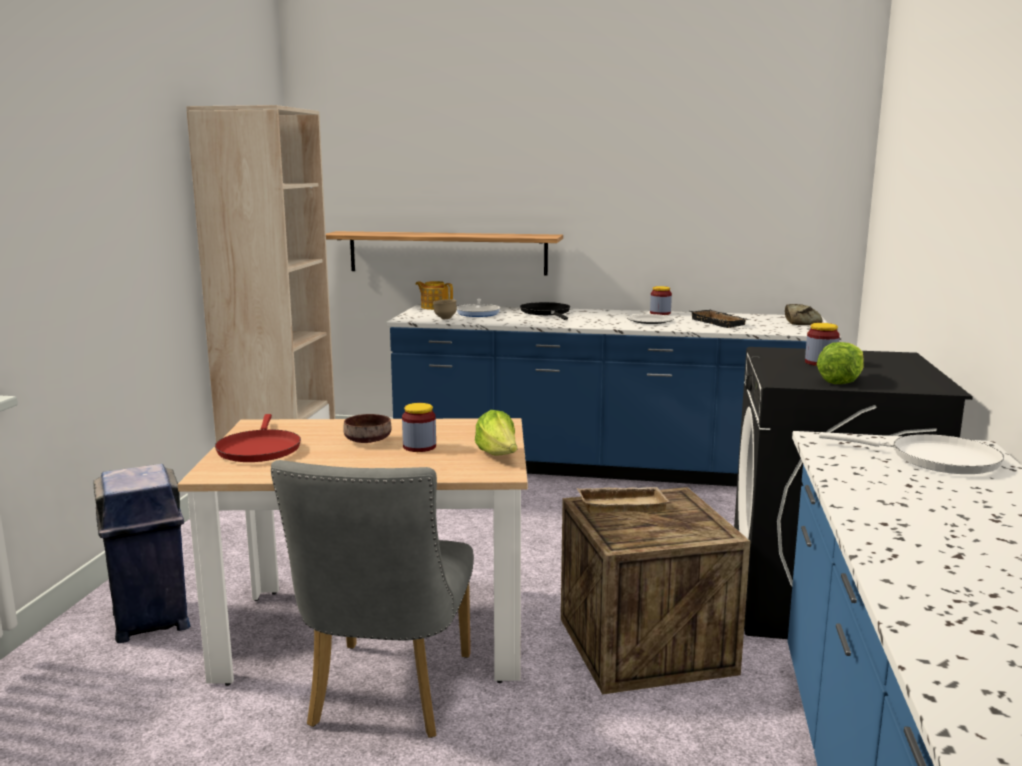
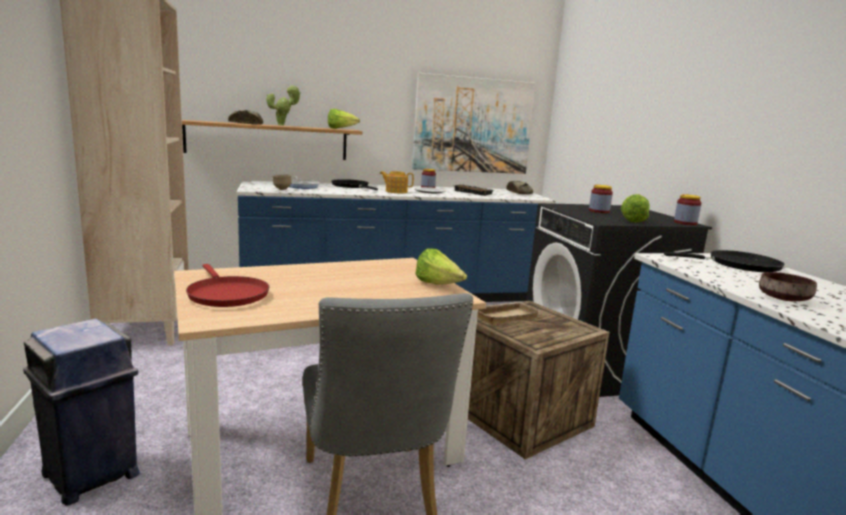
camera: 25 degrees left, 0 degrees up
brown bowl [343,414,392,443] -> brown bowl moved to [759,272,817,301]
jar [402,403,436,452] -> jar moved to [674,194,701,225]
teapot [416,281,453,310] -> teapot moved to [379,171,414,193]
white frying pan [819,432,1004,474] -> black frying pan [664,250,785,272]
none -> bread [228,110,263,124]
none -> potted plant [266,85,301,126]
none -> lettuce [328,109,360,129]
none -> picture [412,73,536,174]

